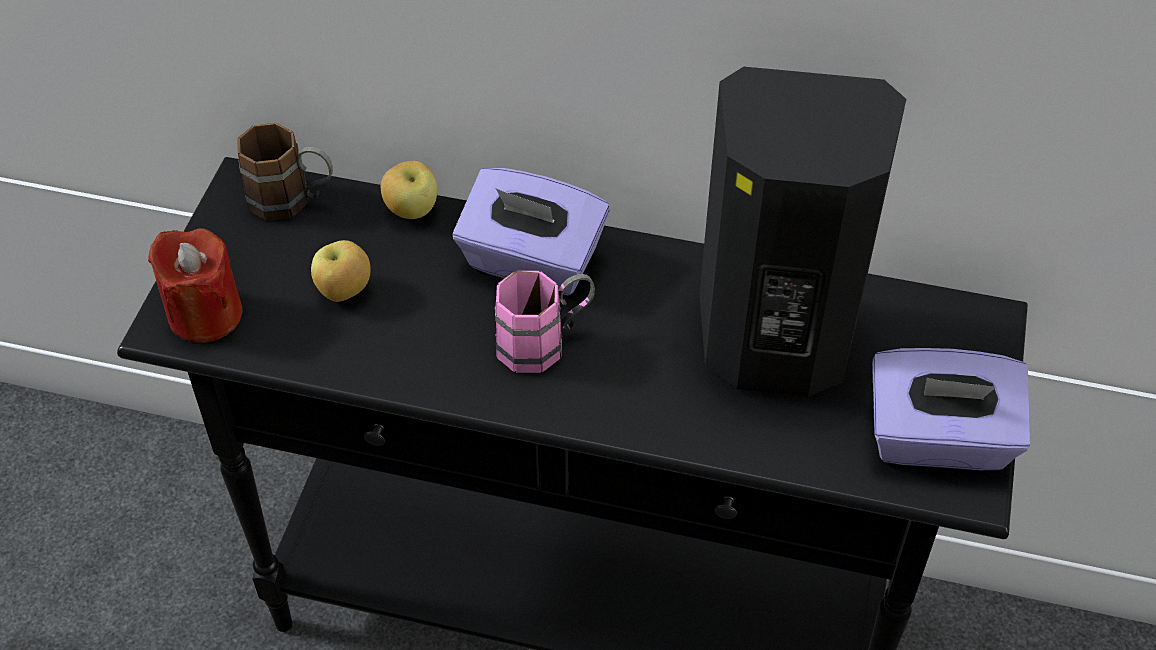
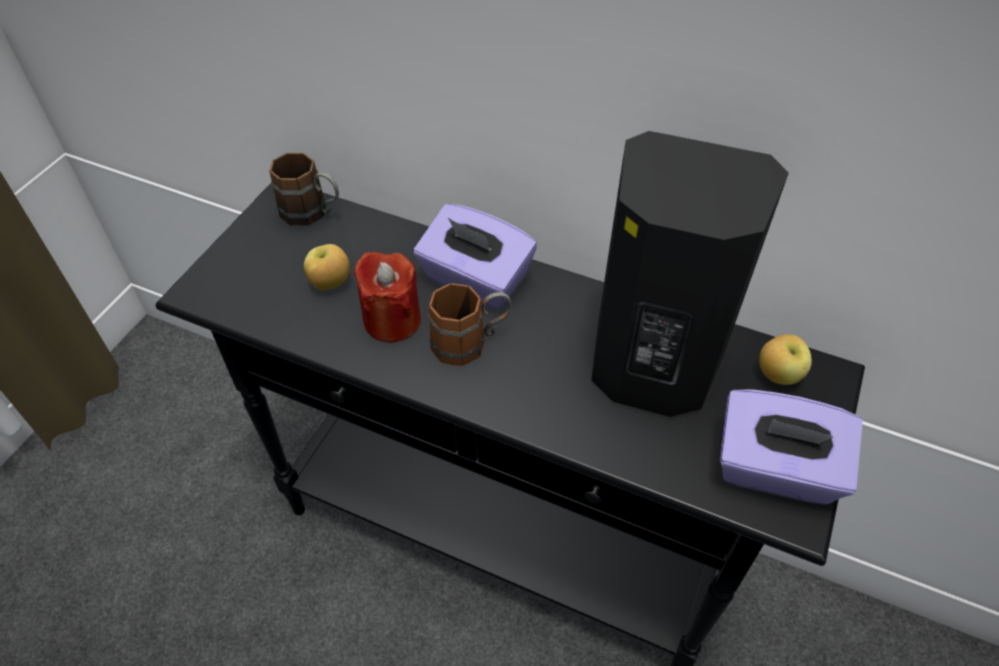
camera: 10 degrees right, 0 degrees up
red candle [148,228,242,343] -> red candle moved to [354,252,421,343]
apple [381,161,438,219] -> apple moved to [759,335,812,385]
pink mug [494,271,595,373] -> brown mug [428,283,512,366]

